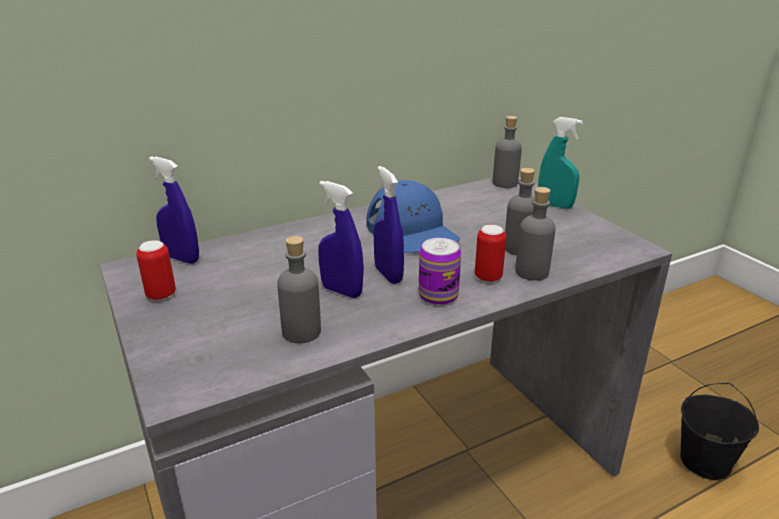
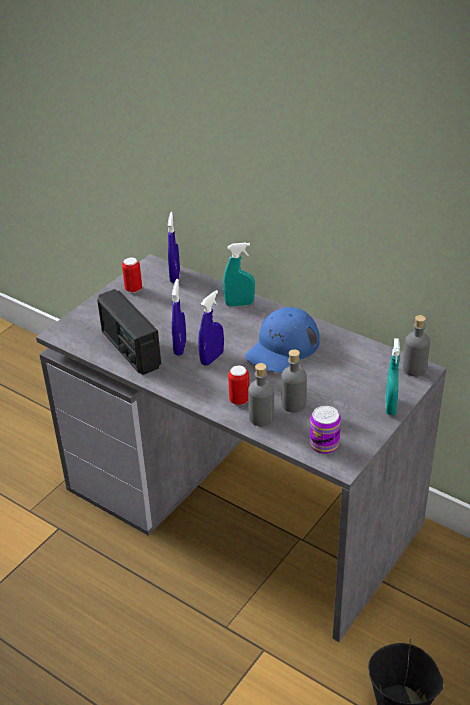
camera: 65 degrees right, 10 degrees up
grey bottle [277,236,321,343] -> radio [97,289,161,375]
can [419,238,461,306] -> can moved to [310,406,341,454]
none -> turquoise spray bottle [223,243,255,306]

